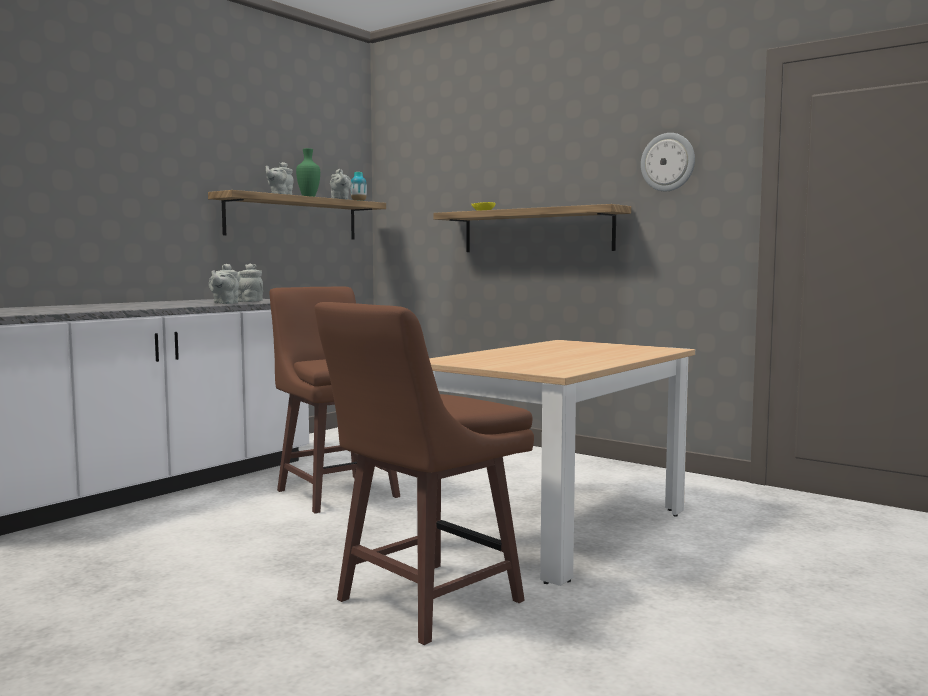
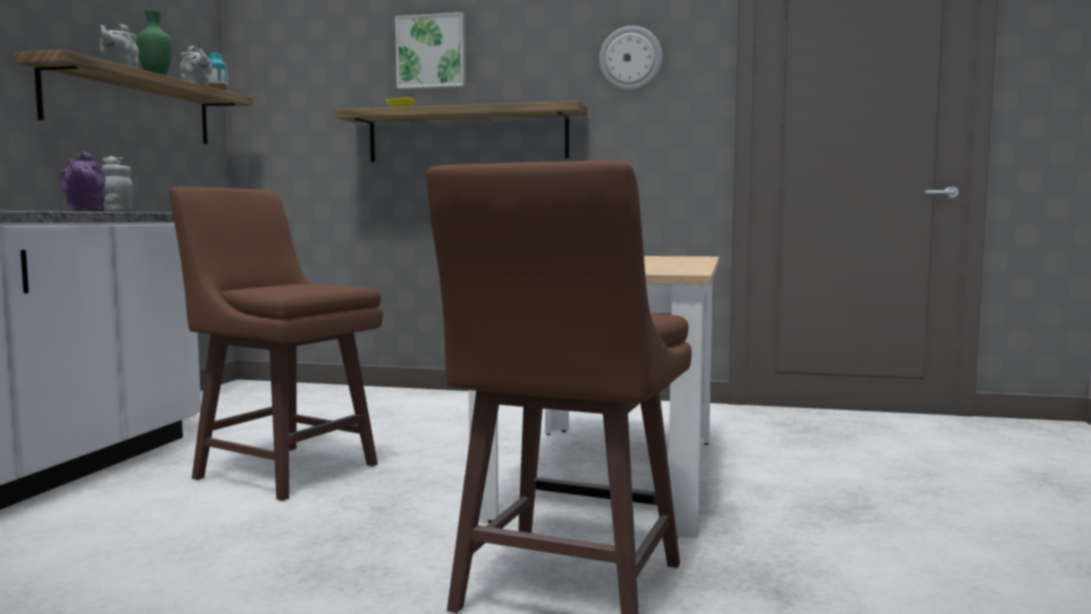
camera: 25 degrees left, 0 degrees up
grey teapot [209,264,239,304] -> purple teapot [58,152,106,211]
none -> picture [395,12,466,90]

